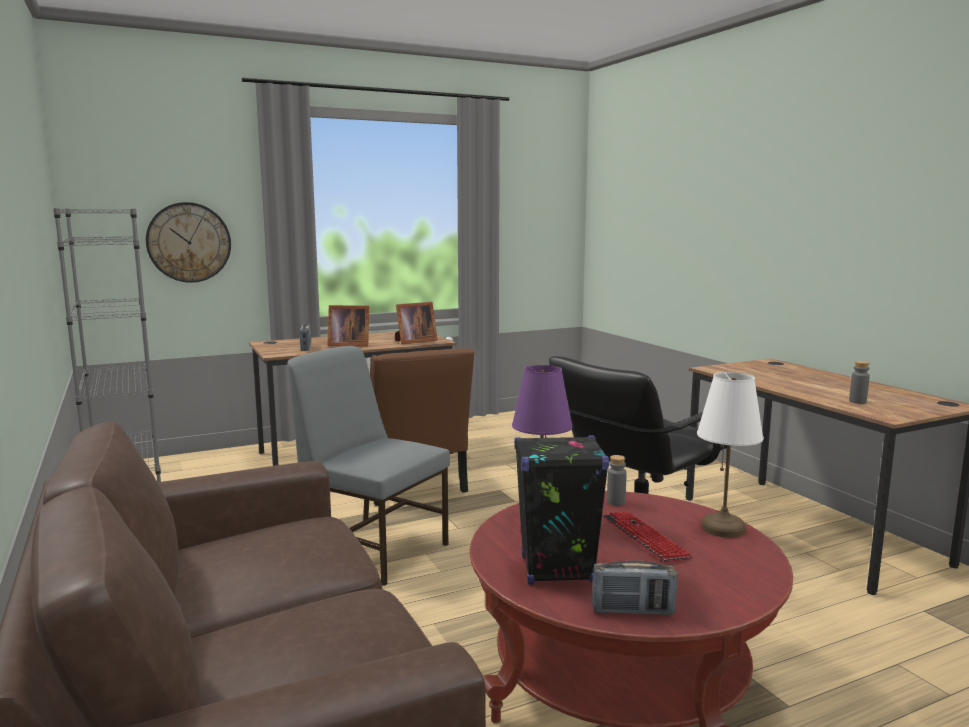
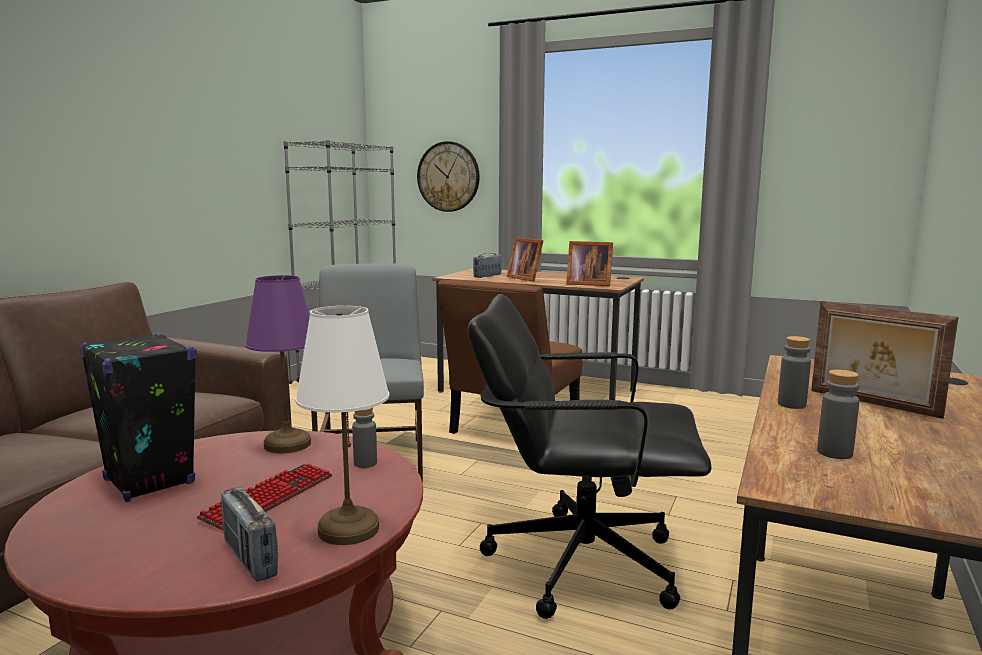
camera: 50 degrees right, 0 degrees up
radio [592,560,677,615] -> radio moved to [221,487,278,582]
none -> grey bottle [778,336,811,409]
none -> picture frame [811,301,958,419]

